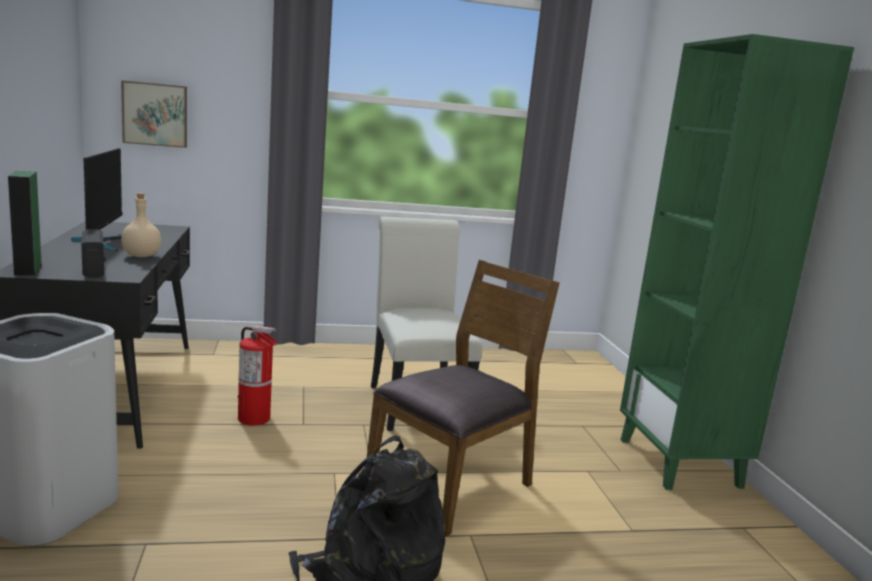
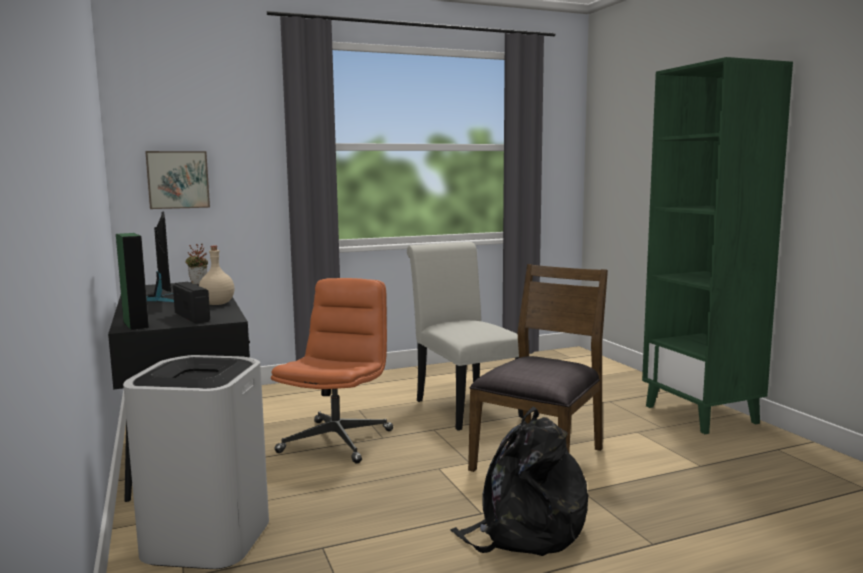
camera: 10 degrees left, 5 degrees down
fire extinguisher [238,326,277,426] -> orange office chair [271,278,393,464]
none -> potted plant [185,243,208,284]

